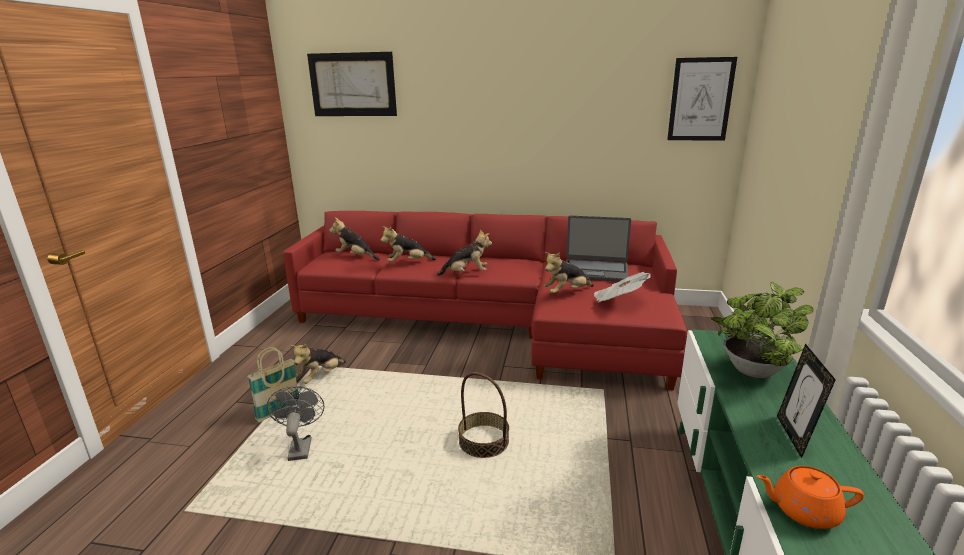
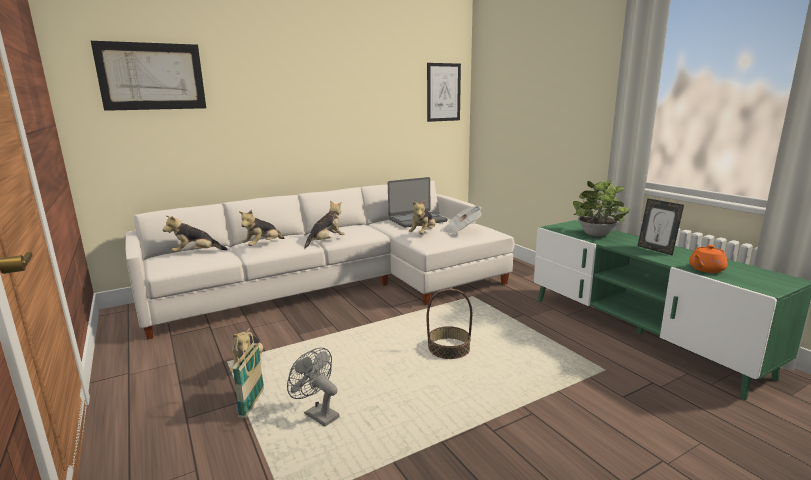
camera: 40 degrees left, 5 degrees down
red sofa [283,211,688,390] -> white sofa [125,181,515,339]

